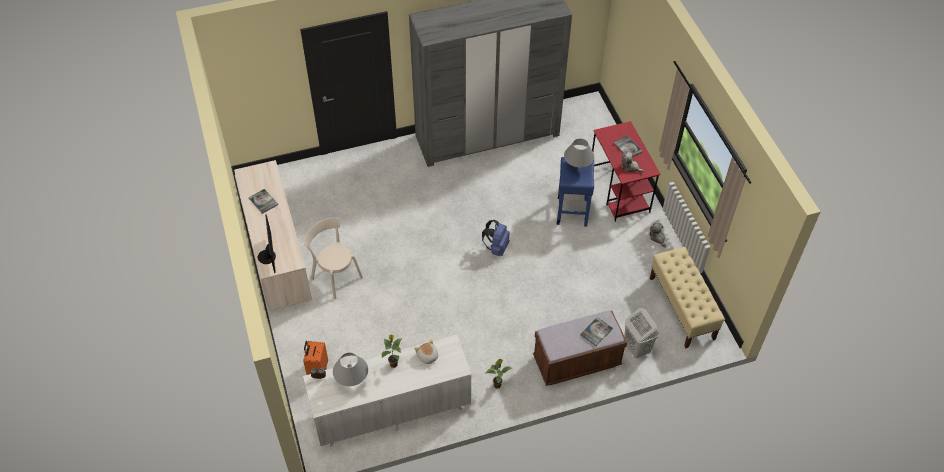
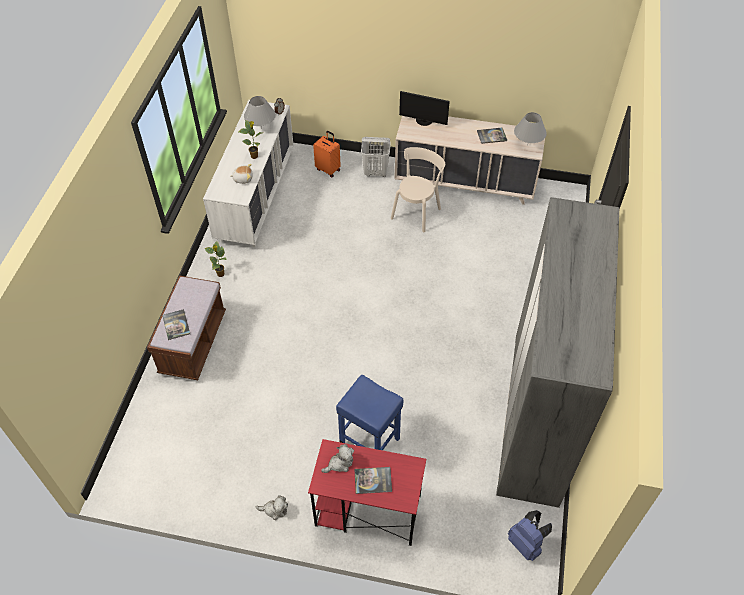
camera: 120 degrees right, 0 degrees up
beige chair [304,218,363,300] -> beige chair turned 45 degrees counterclockwise [391,147,445,232]
blue backpack [482,220,510,256] -> blue backpack moved to [508,510,552,561]
grey table lamp [564,139,594,167] -> grey table lamp moved to [514,112,547,146]
white laundry basket [624,308,659,358] -> white laundry basket moved to [361,137,391,177]
beige bench [650,247,725,348] -> none

